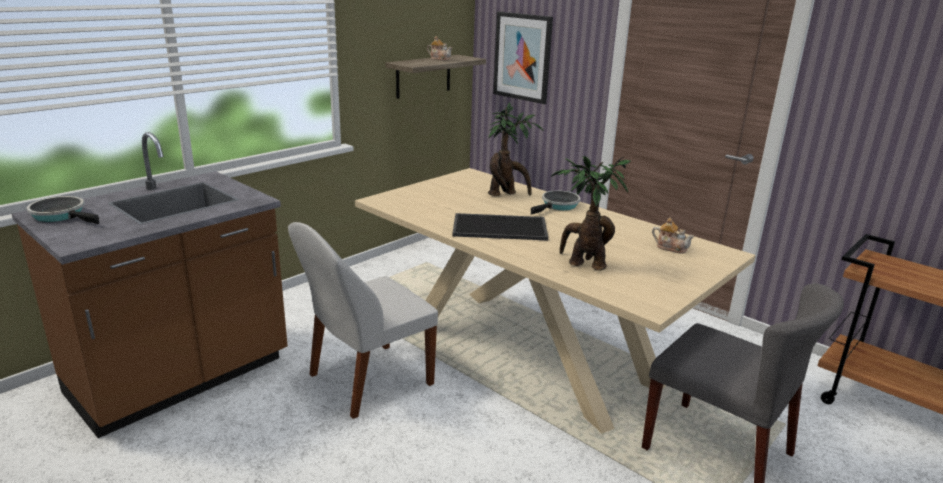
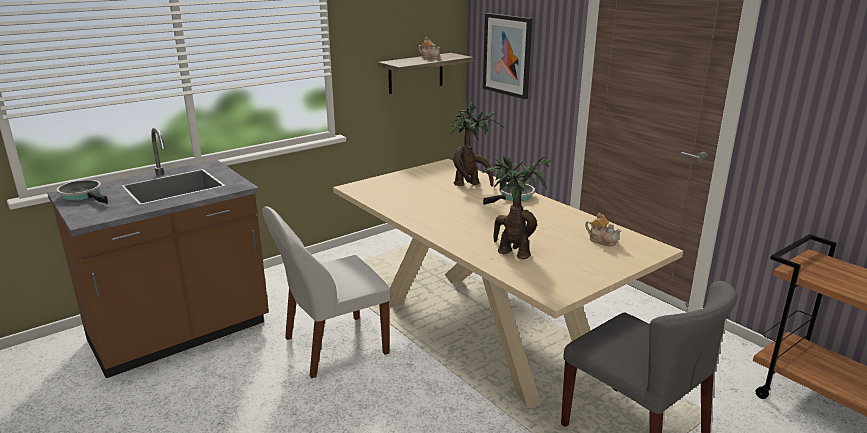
camera: 10 degrees right, 0 degrees up
tray [452,213,548,241] -> none

